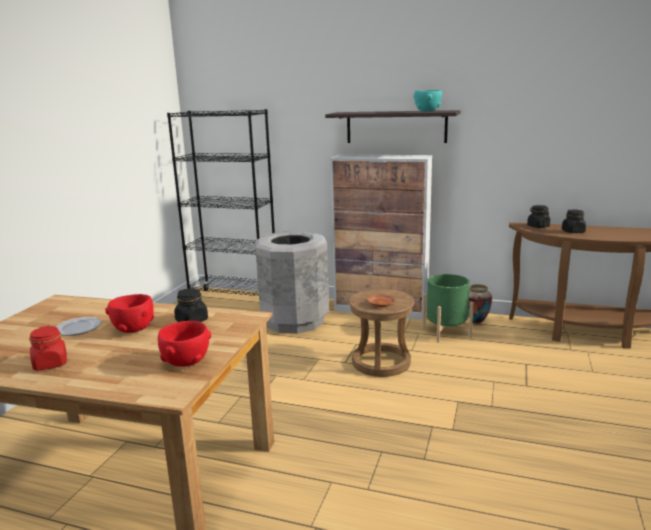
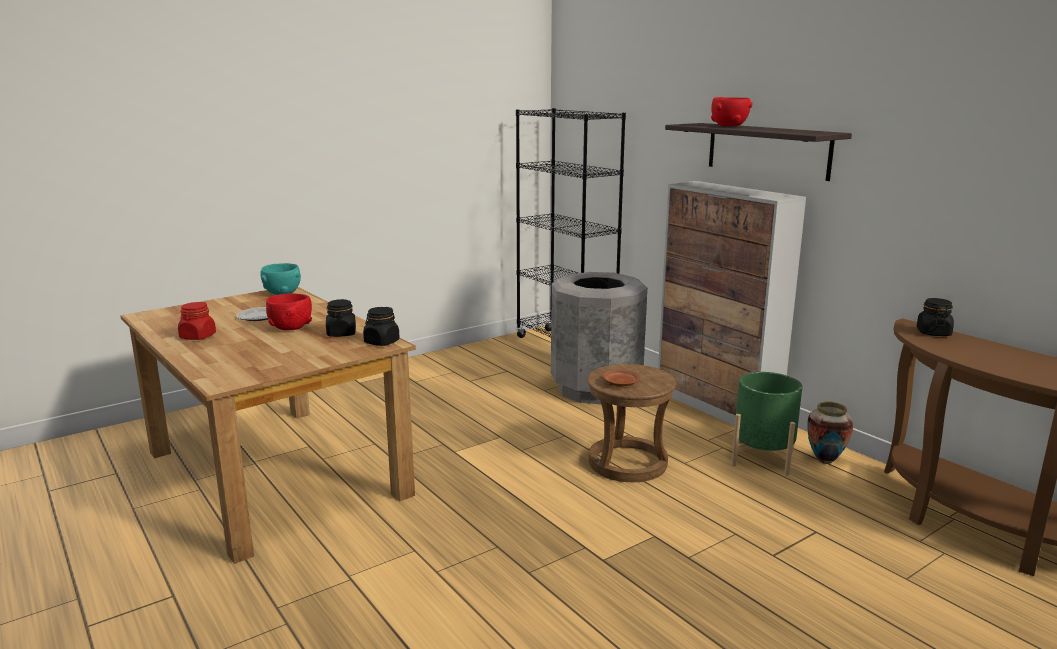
camera: 35 degrees right, 0 degrees up
red bowl [158,321,211,367] -> red bowl moved to [711,97,752,126]
turquoise bowl [413,90,442,112] -> turquoise bowl moved to [260,263,301,295]
black jar [562,210,586,233] -> black jar moved to [363,307,400,346]

